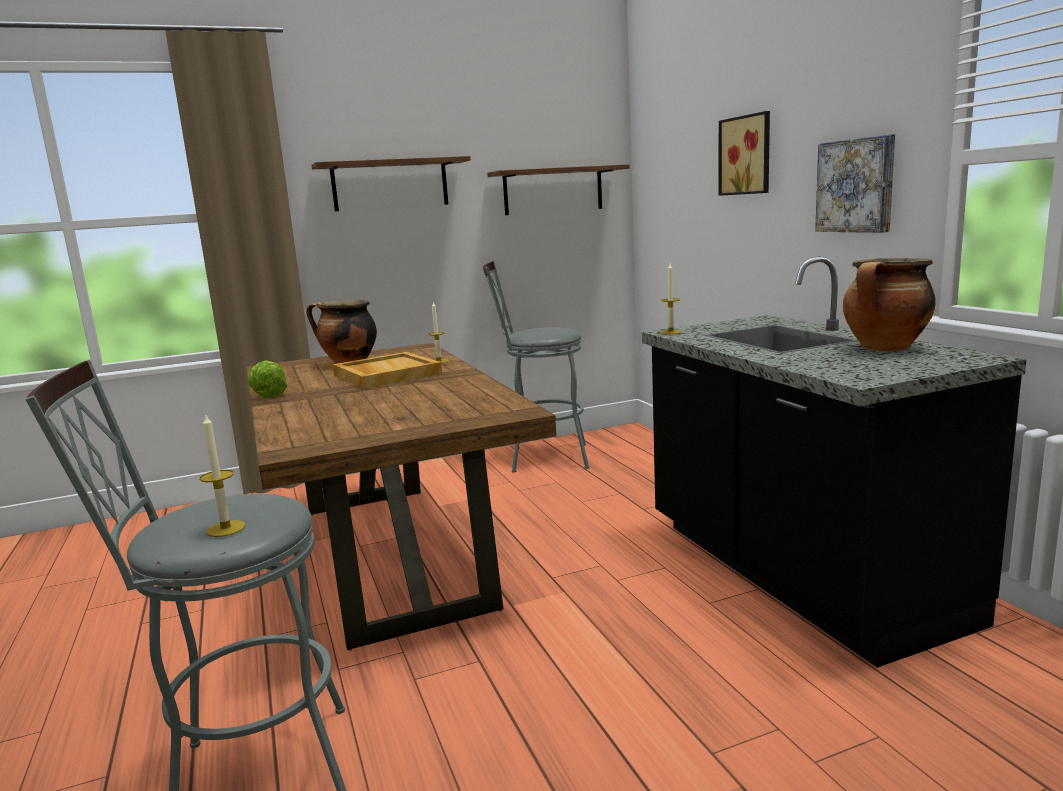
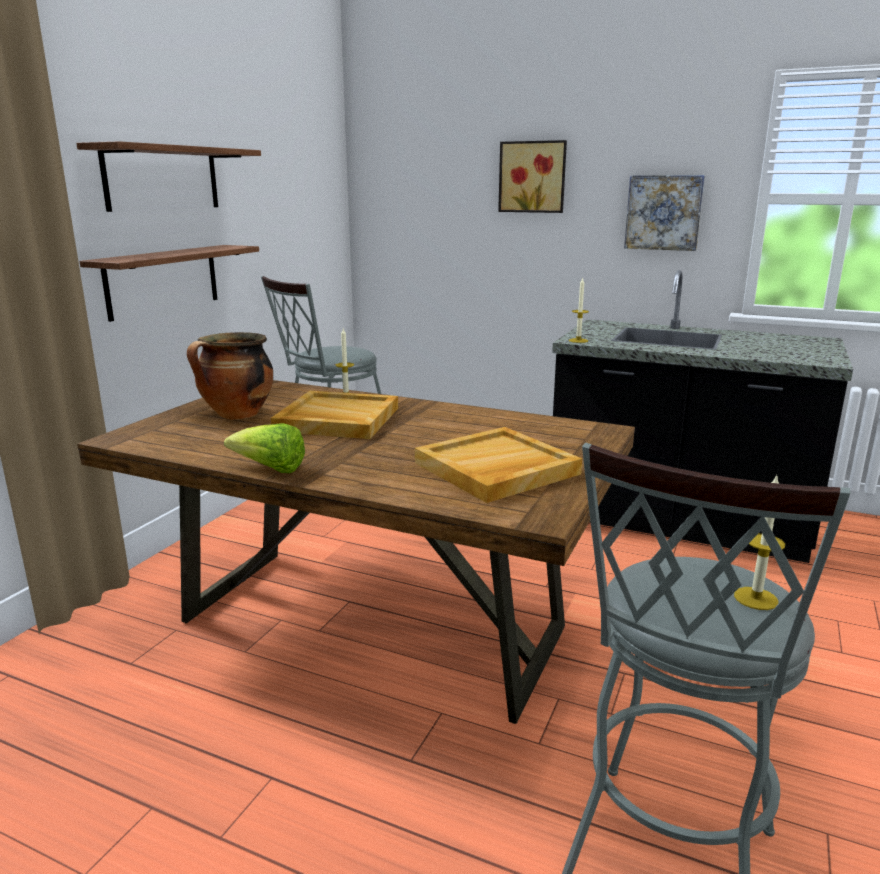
camera: 45 degrees left, 5 degrees up
shelf [487,164,630,215] -> shelf moved to [79,245,259,322]
cooking pot [843,258,936,352] -> none
none -> beige tray [415,427,582,503]

